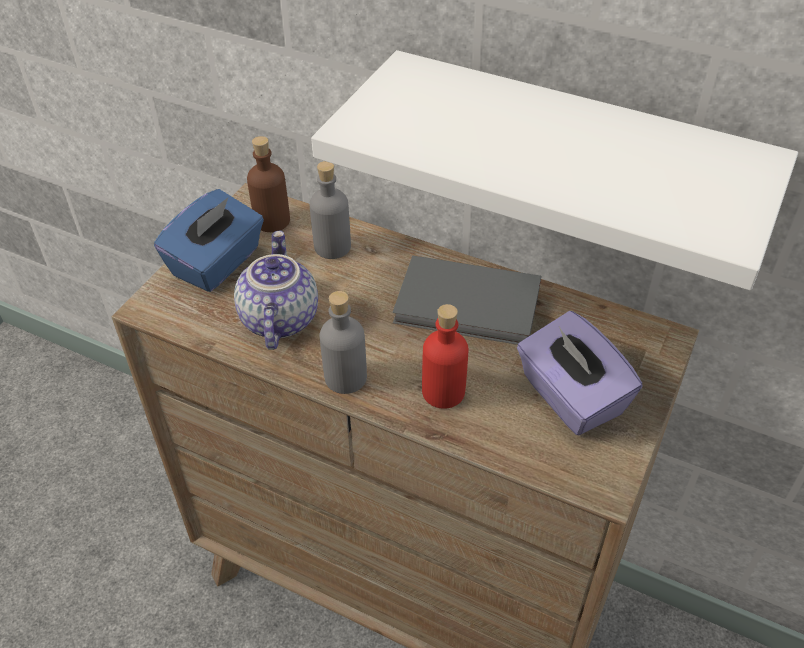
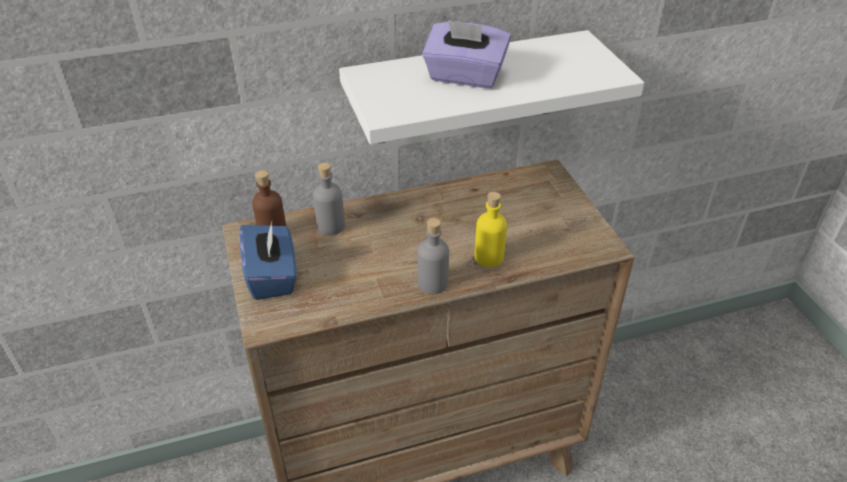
camera: 45 degrees left, 5 degrees down
teapot [234,231,318,350] -> none
grey book [392,256,541,345] -> none
red bottle [422,304,468,409] -> yellow bottle [475,192,507,267]
purple tissue box [517,311,643,435] -> purple tissue box moved to [422,20,511,88]

